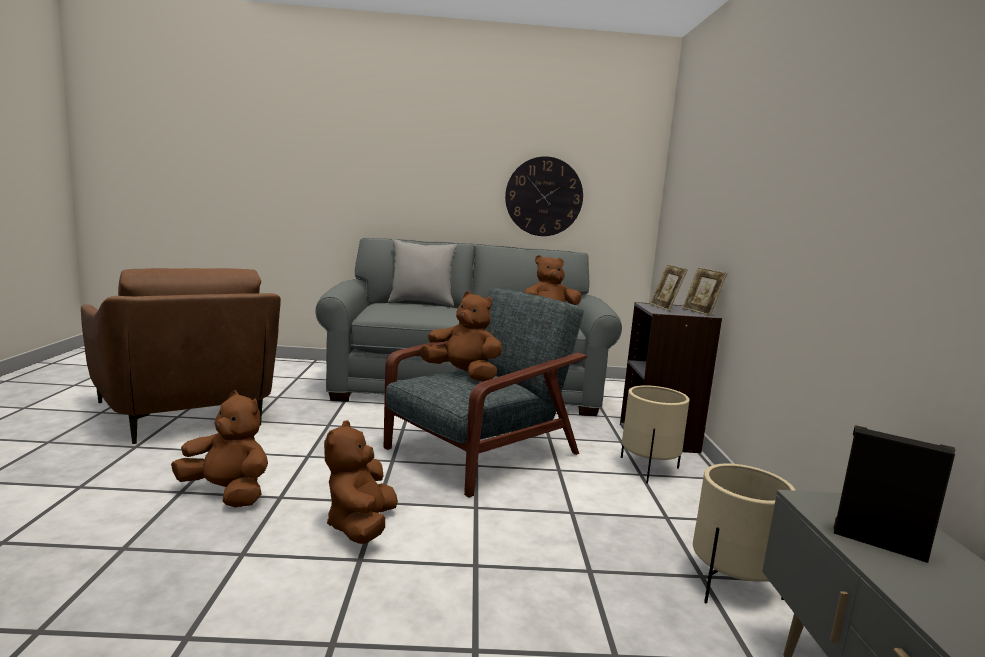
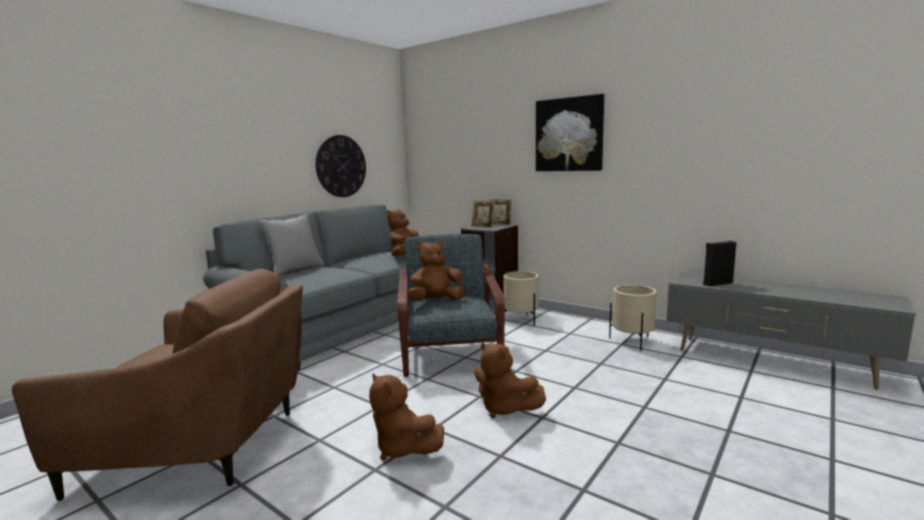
camera: 50 degrees left, 0 degrees up
brown plush toy [171,391,268,507] -> brown plush toy turned 105 degrees counterclockwise [369,373,444,460]
none -> picture [536,94,604,171]

